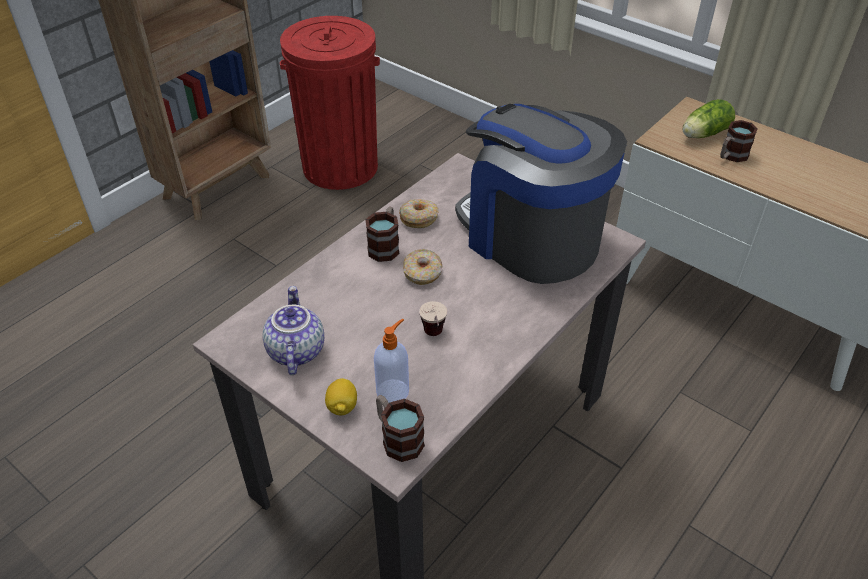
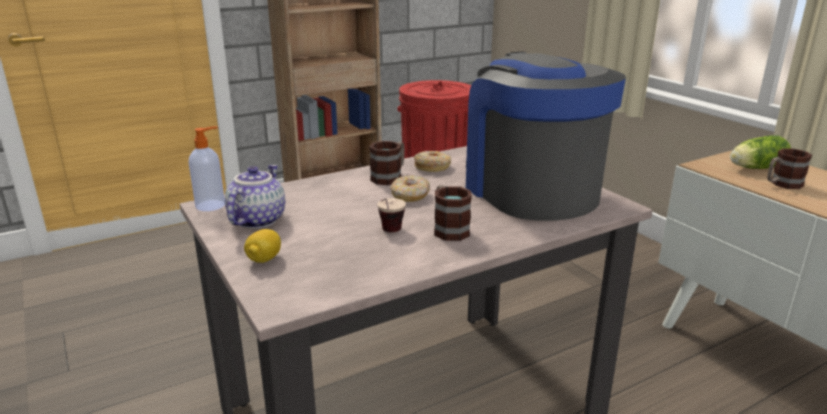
camera: 20 degrees right, 20 degrees down
soap dispenser [374,319,409,402] -> soap dispenser moved to [189,127,225,211]
mug [376,395,425,462] -> mug moved to [434,185,472,241]

